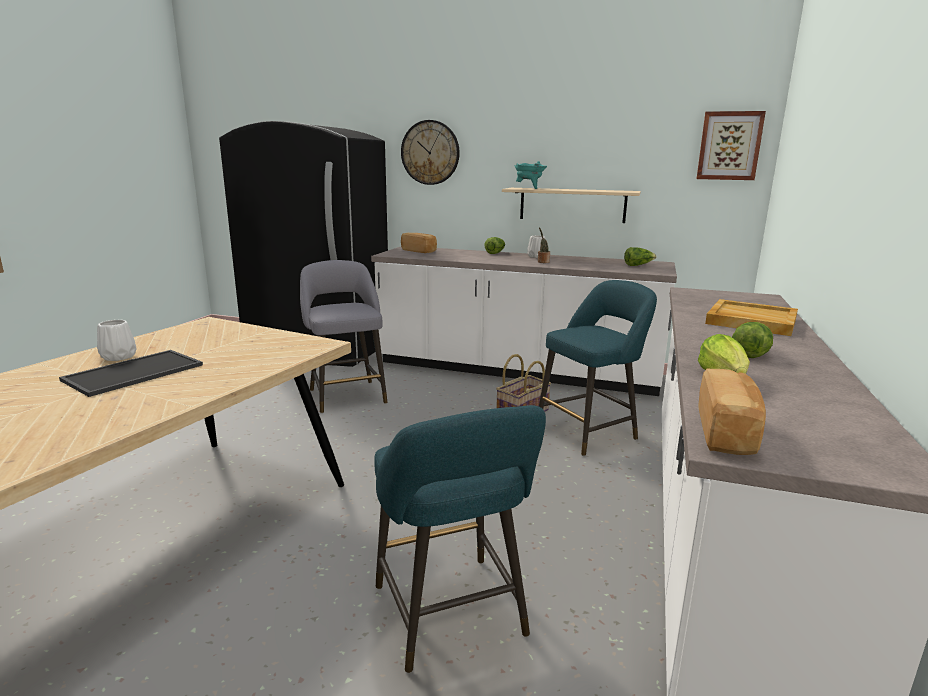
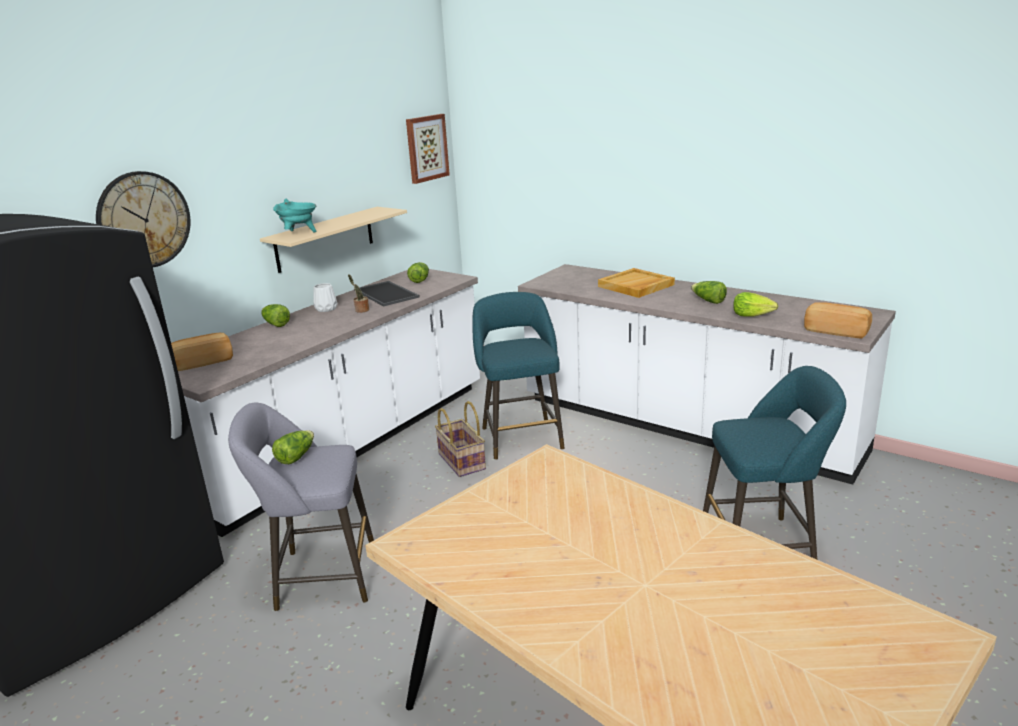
camera: 70 degrees left, 5 degrees up
tray [59,350,203,397] -> tray moved to [354,281,420,307]
white vase [97,320,137,361] -> none
none -> lettuce [272,431,314,464]

